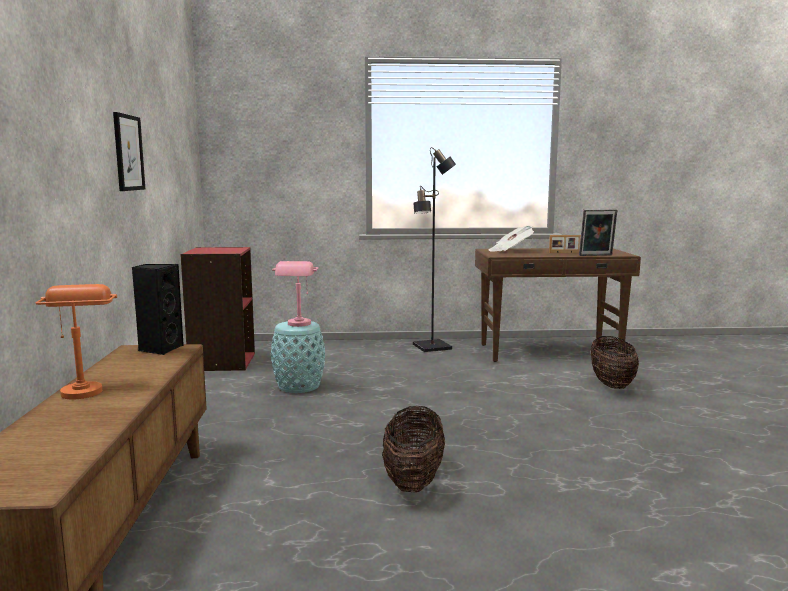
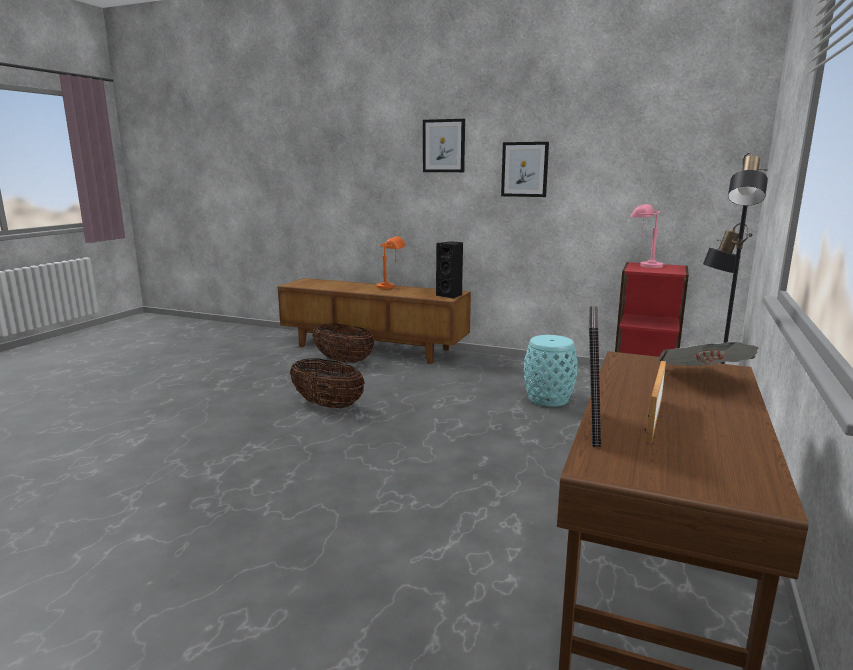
camera: 115 degrees right, 5 degrees up
pink table lamp [272,261,318,327] -> pink table lamp moved to [630,204,663,268]
basket [590,336,639,389] -> basket moved to [312,324,374,363]
none -> picture [423,119,465,172]

